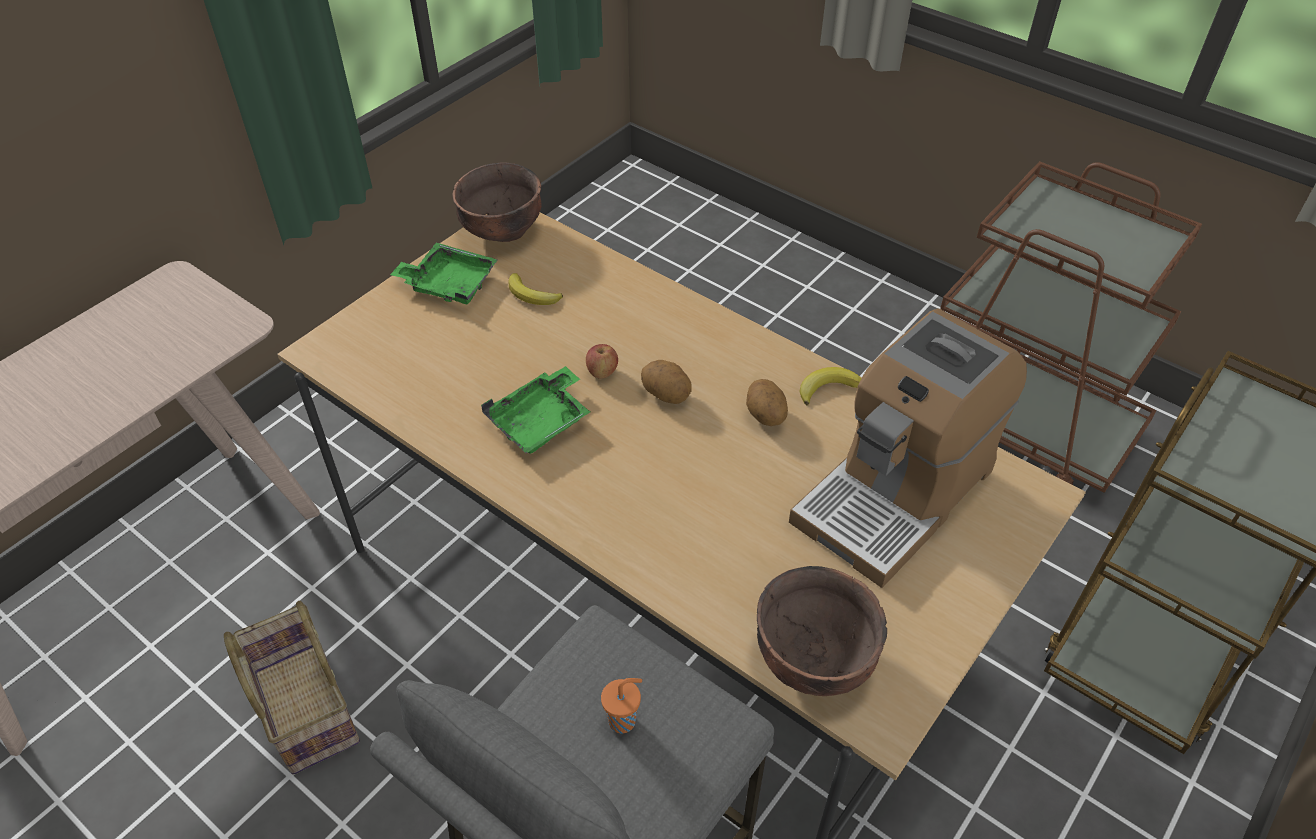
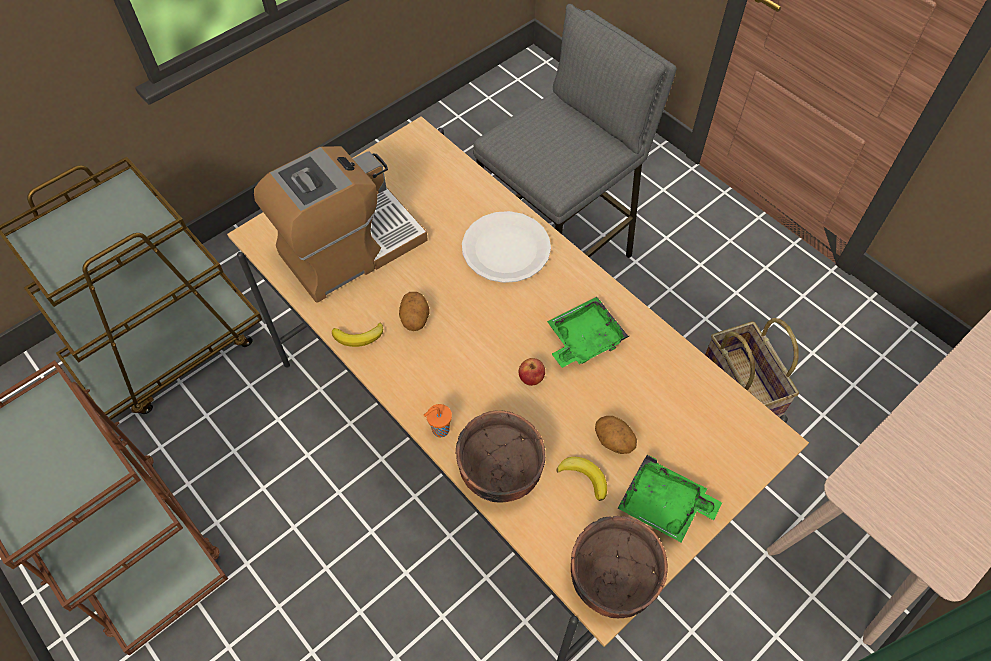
camera: 170 degrees left, 10 degrees up
orange cup [601,678,642,734] -> orange cup moved to [423,404,452,437]
potato [641,360,692,404] -> potato moved to [595,416,637,454]
brown bowl [757,566,887,696] -> brown bowl moved to [456,410,545,503]
none -> white plate [462,211,551,283]

